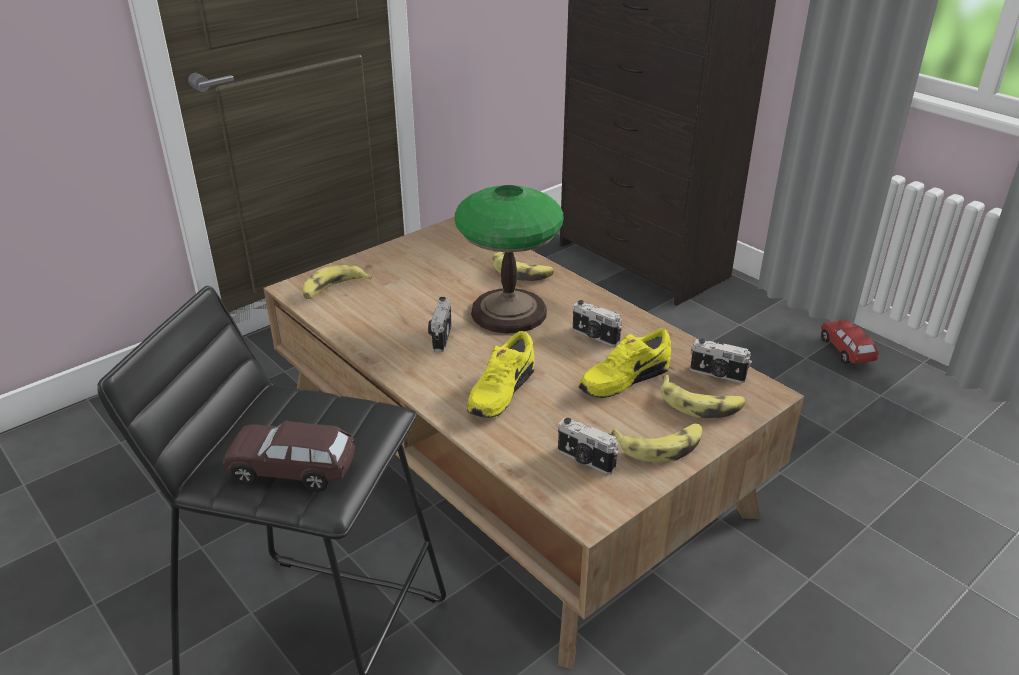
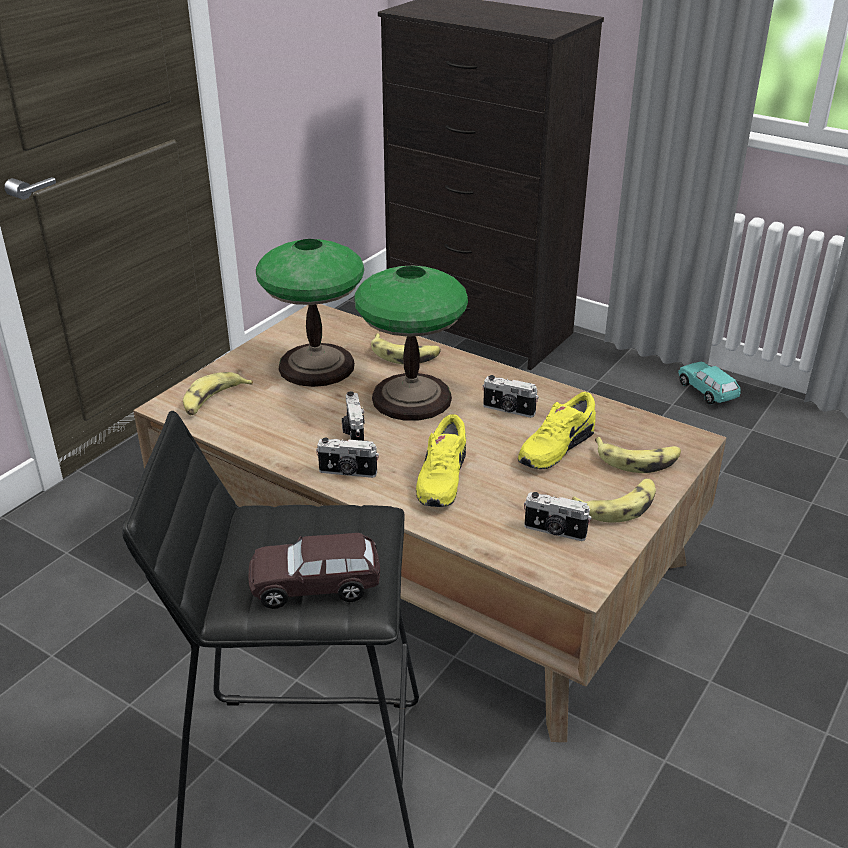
camera: 15 degrees left, 0 degrees up
camera [690,338,752,383] -> camera moved to [316,438,379,478]
red toy car [821,320,879,364] -> turquoise toy car [678,362,741,405]
none -> table lamp [256,239,364,387]

